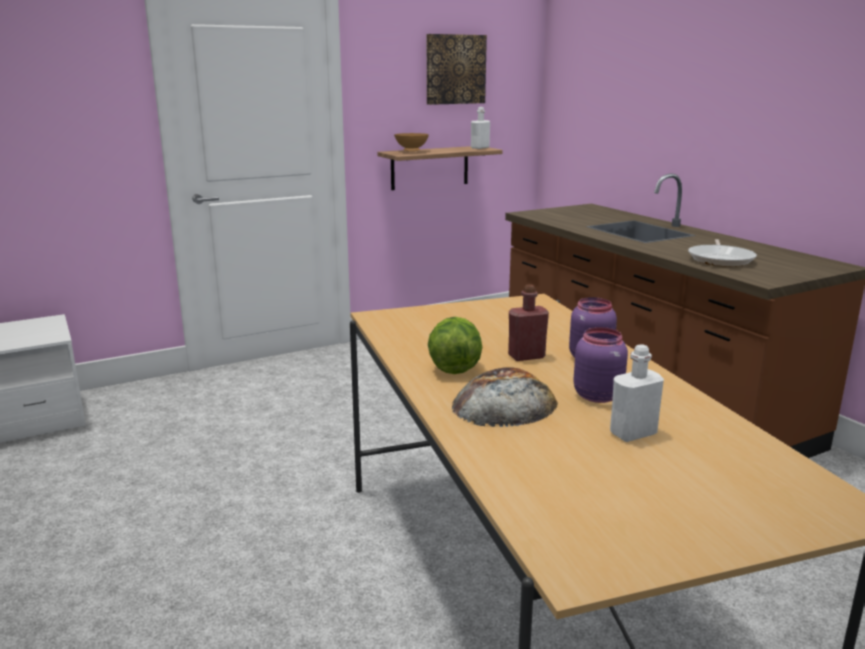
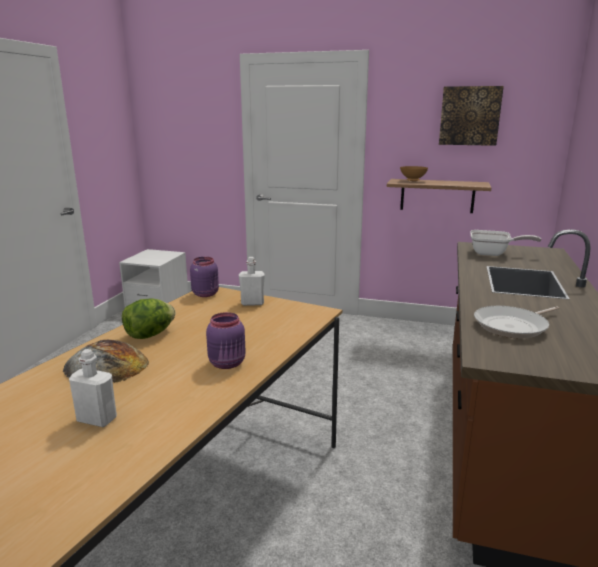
camera: 45 degrees right, 0 degrees up
white bottle [471,107,490,149] -> white bottle moved to [239,257,265,306]
red bottle [508,284,549,361] -> none
purple jar [573,327,628,403] -> purple jar moved to [190,257,219,297]
none -> frying pan [470,230,541,256]

